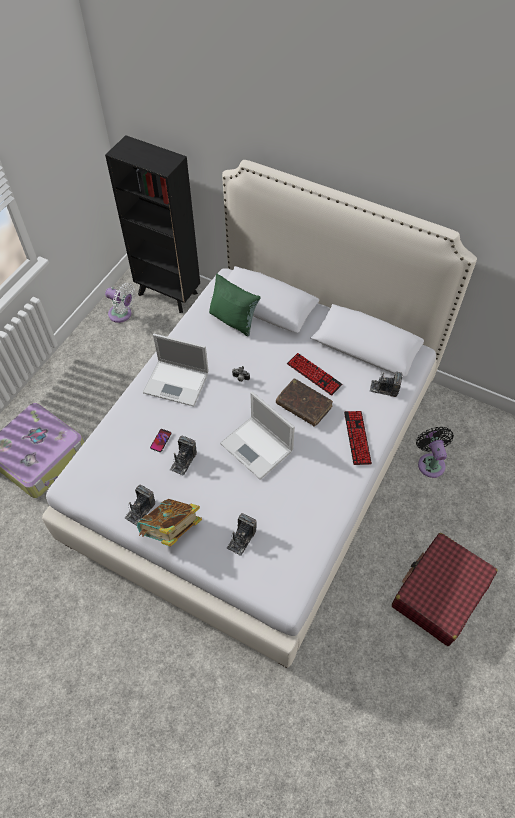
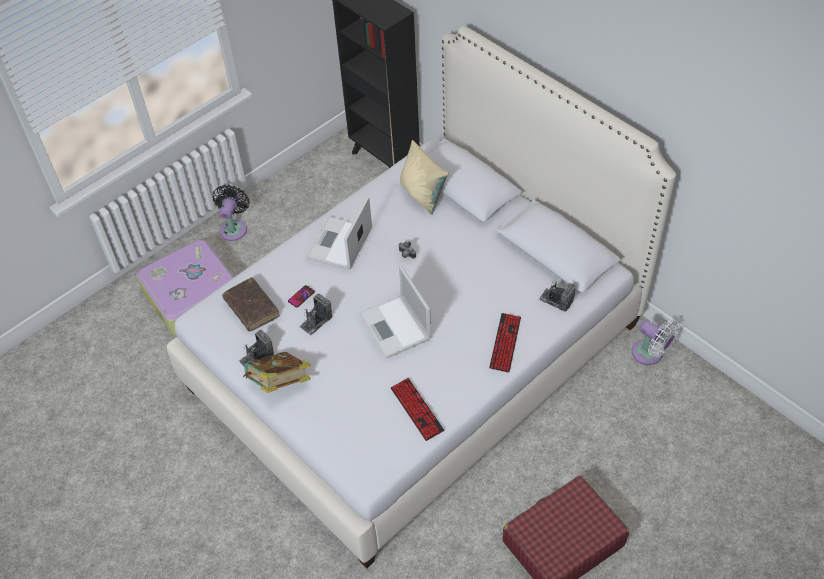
camera: 20 degrees right, 5 degrees down
white fan [105,283,135,323] -> white fan moved to [632,320,680,365]
laptop [143,334,209,406] -> laptop turned 75 degrees clockwise [307,196,372,270]
green pillow [209,273,261,336] -> beige pillow [400,140,448,214]
camera [227,513,257,556] -> none
brown book [276,378,333,427] -> brown book moved to [222,277,280,332]
keyboard [287,353,343,396] -> keyboard moved to [391,378,444,441]
black fan [416,427,454,478] -> black fan moved to [213,185,249,241]

